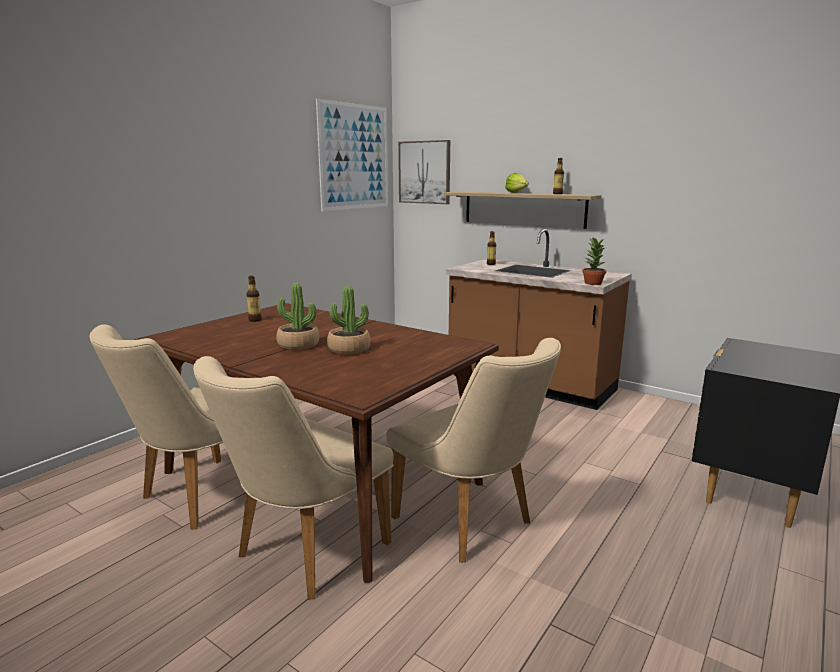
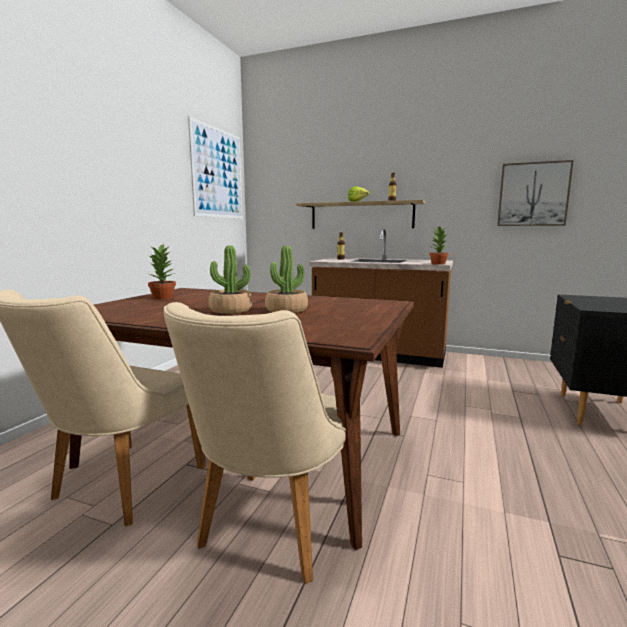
camera: 15 degrees left, 5 degrees down
bottle [247,276,262,322] -> potted plant [148,244,176,300]
beige chair [386,338,561,563] -> none
picture [398,140,450,204] -> picture moved to [497,160,574,226]

